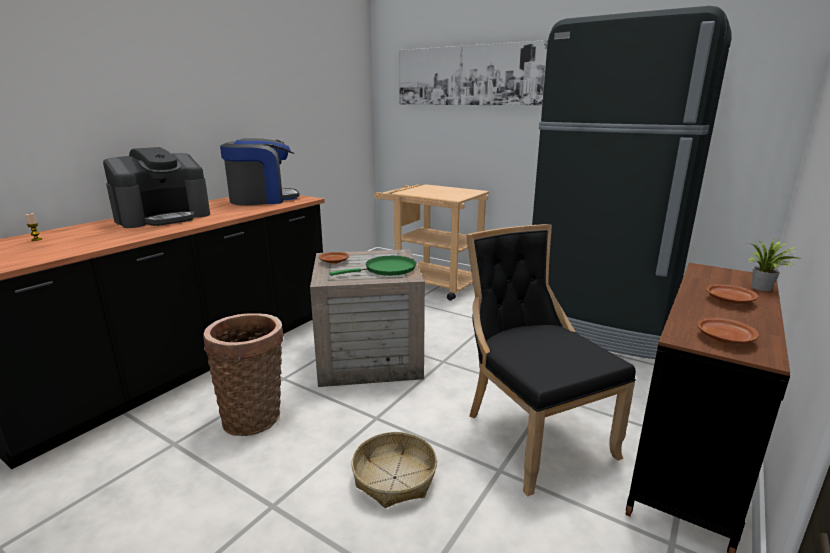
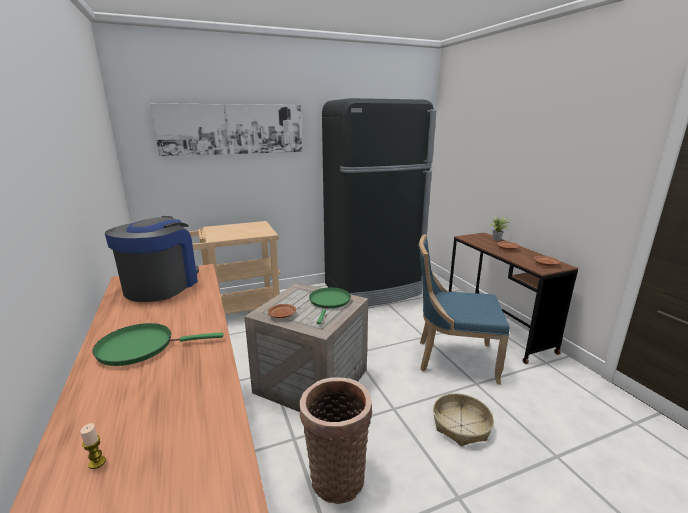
camera: 55 degrees left, 0 degrees up
coffee machine [103,147,210,228] -> green frying pan [92,323,224,366]
black chair [466,224,636,496] -> blue chair [419,234,510,385]

